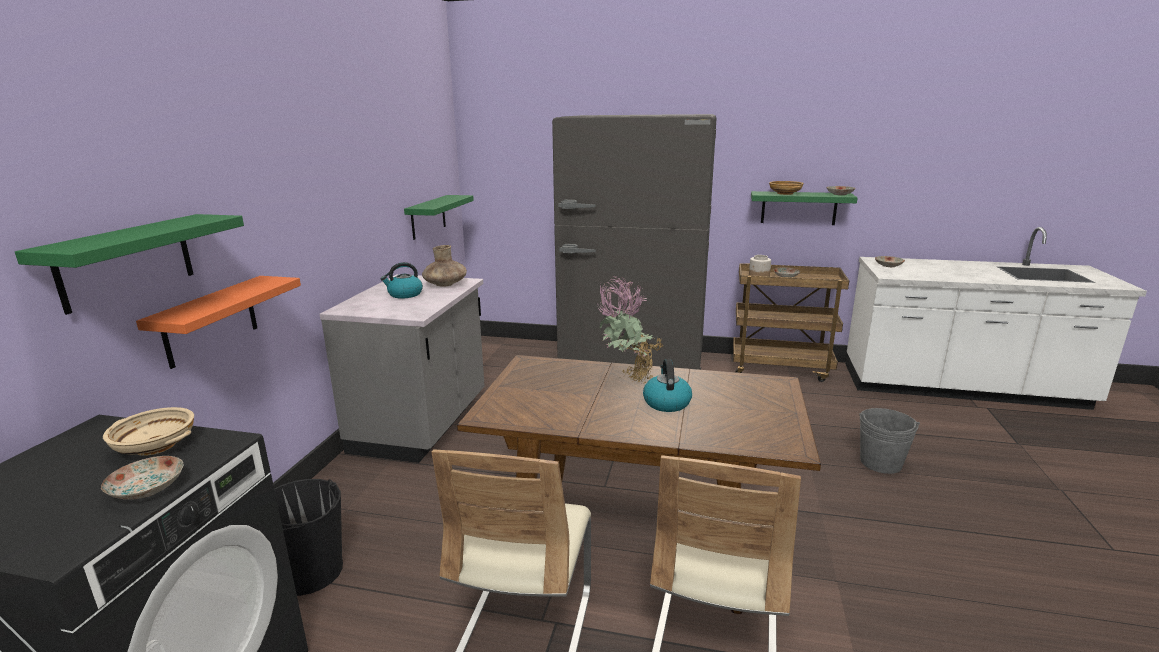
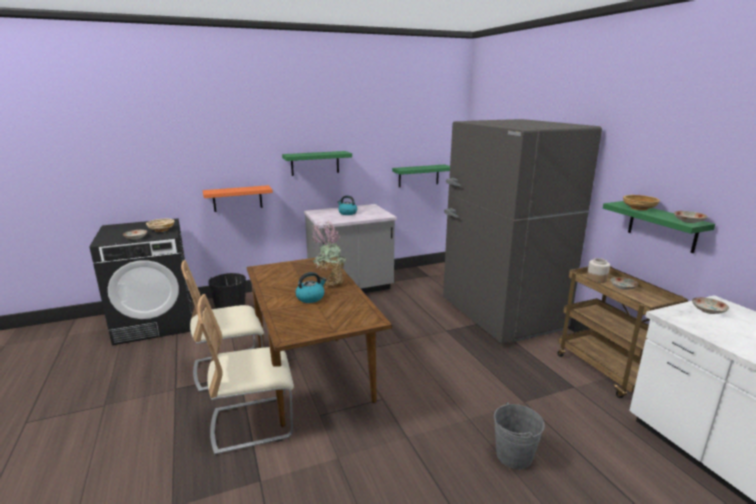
camera: 55 degrees right, 0 degrees up
green shelf [15,214,244,315] -> green shelf moved to [282,151,352,176]
brown vase [422,245,467,286] -> none

